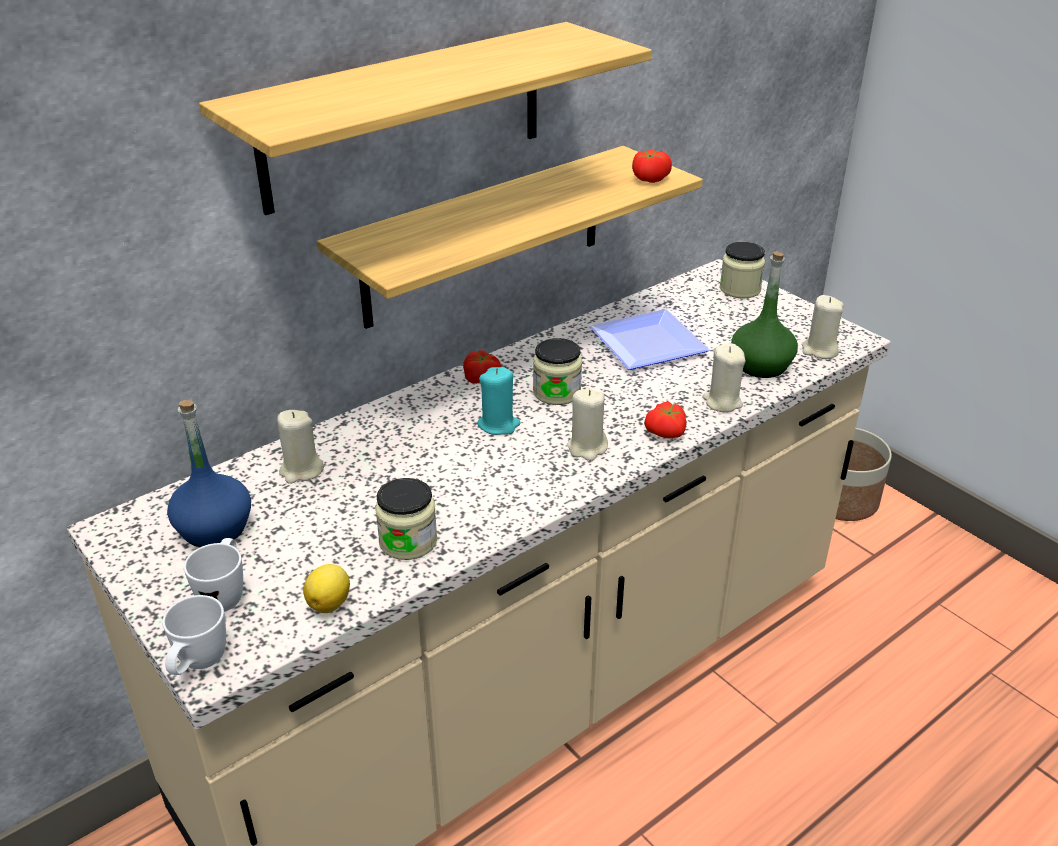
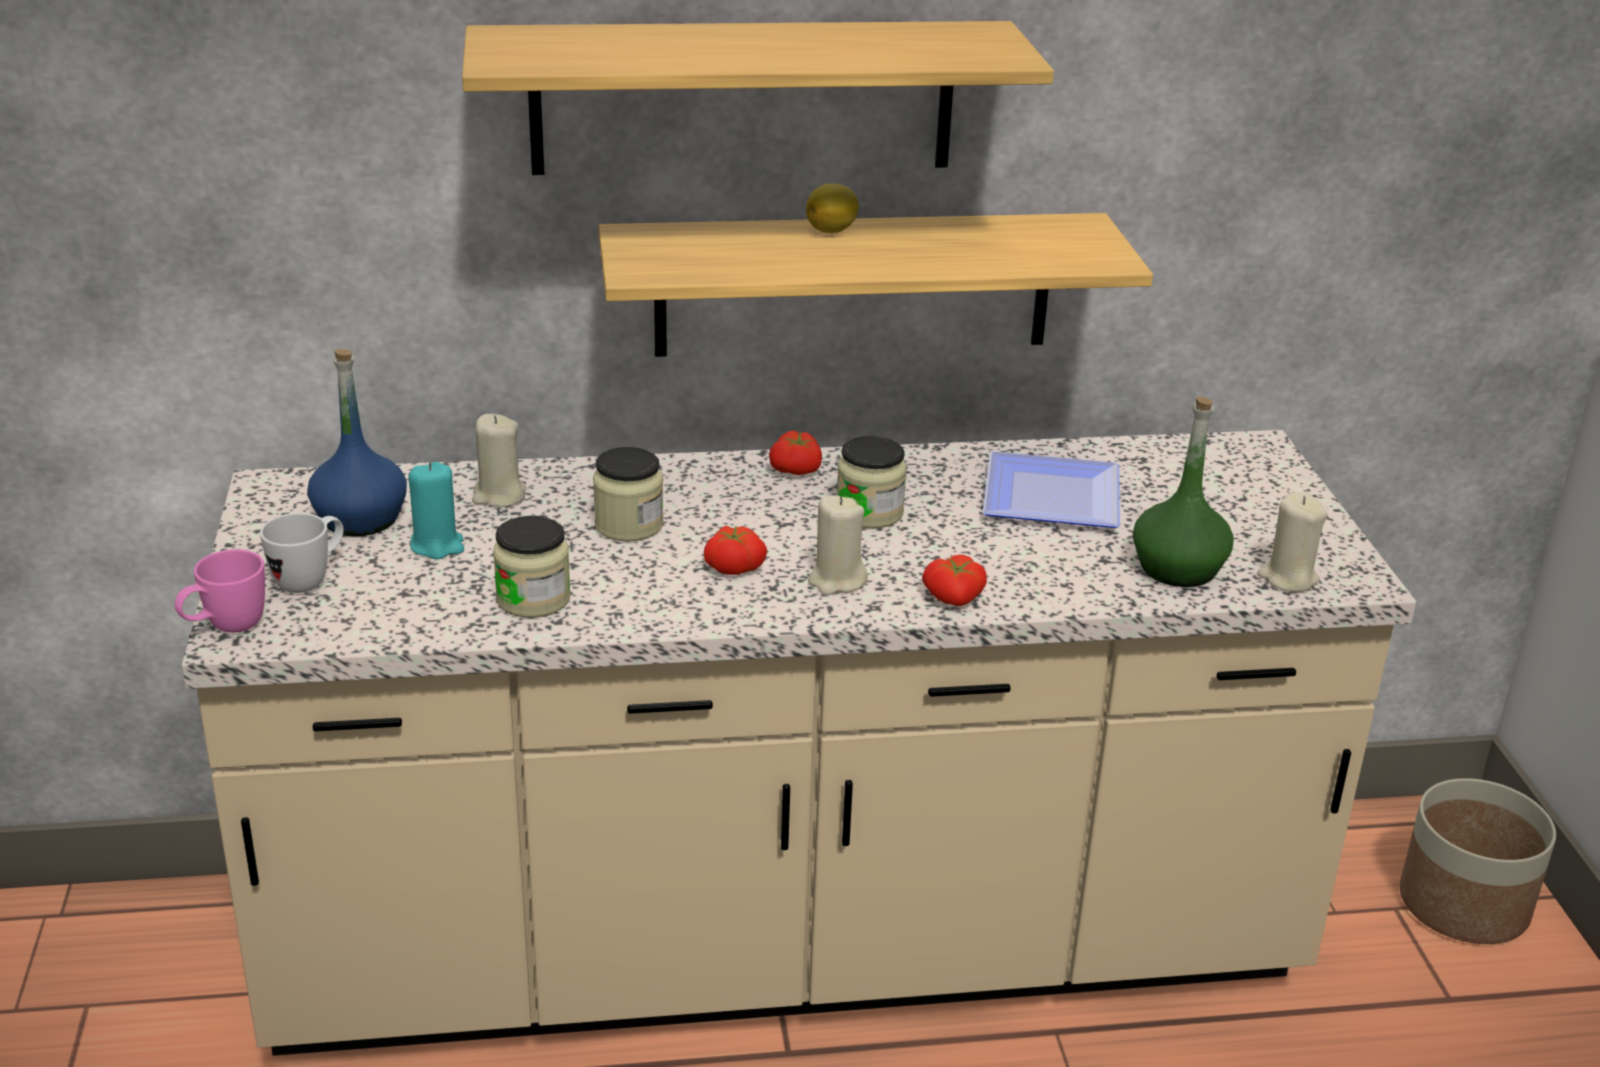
camera: 30 degrees right, 5 degrees down
white mug [162,595,226,675] -> pink mug [175,549,265,633]
lemon [303,564,350,613] -> lemon moved to [806,184,859,233]
turquoise candle [477,367,521,435] -> turquoise candle moved to [408,462,464,559]
tomato [632,150,672,183] -> tomato moved to [704,525,767,575]
beige candle [702,343,745,412] -> none
jar [720,242,765,299] -> jar moved to [593,447,664,542]

